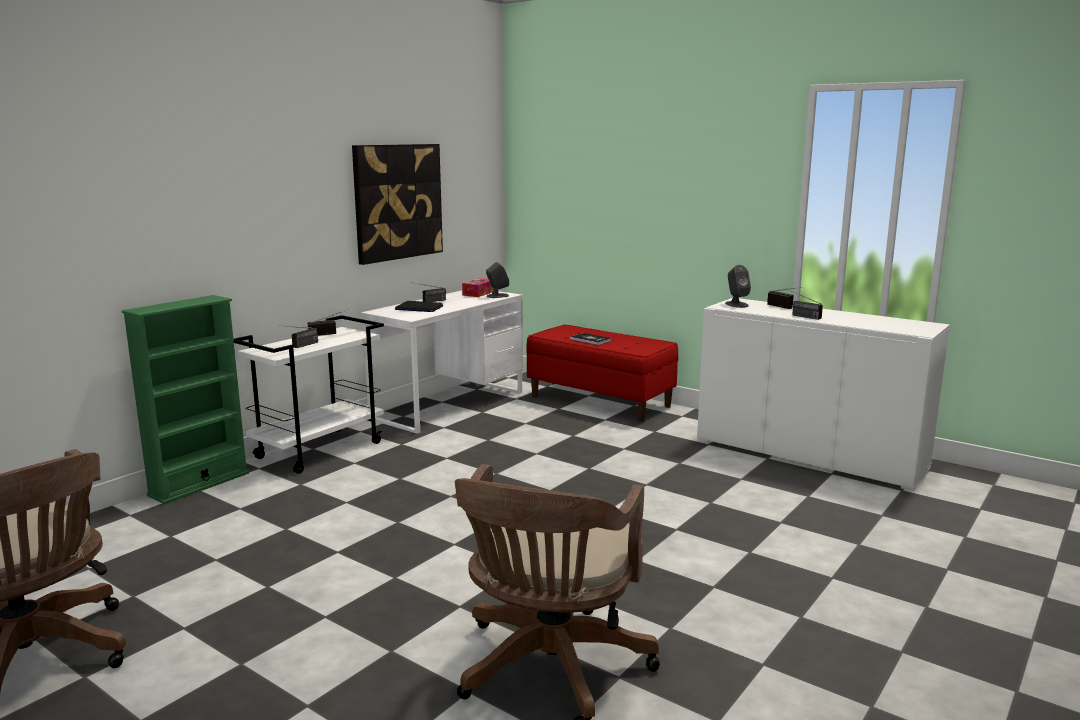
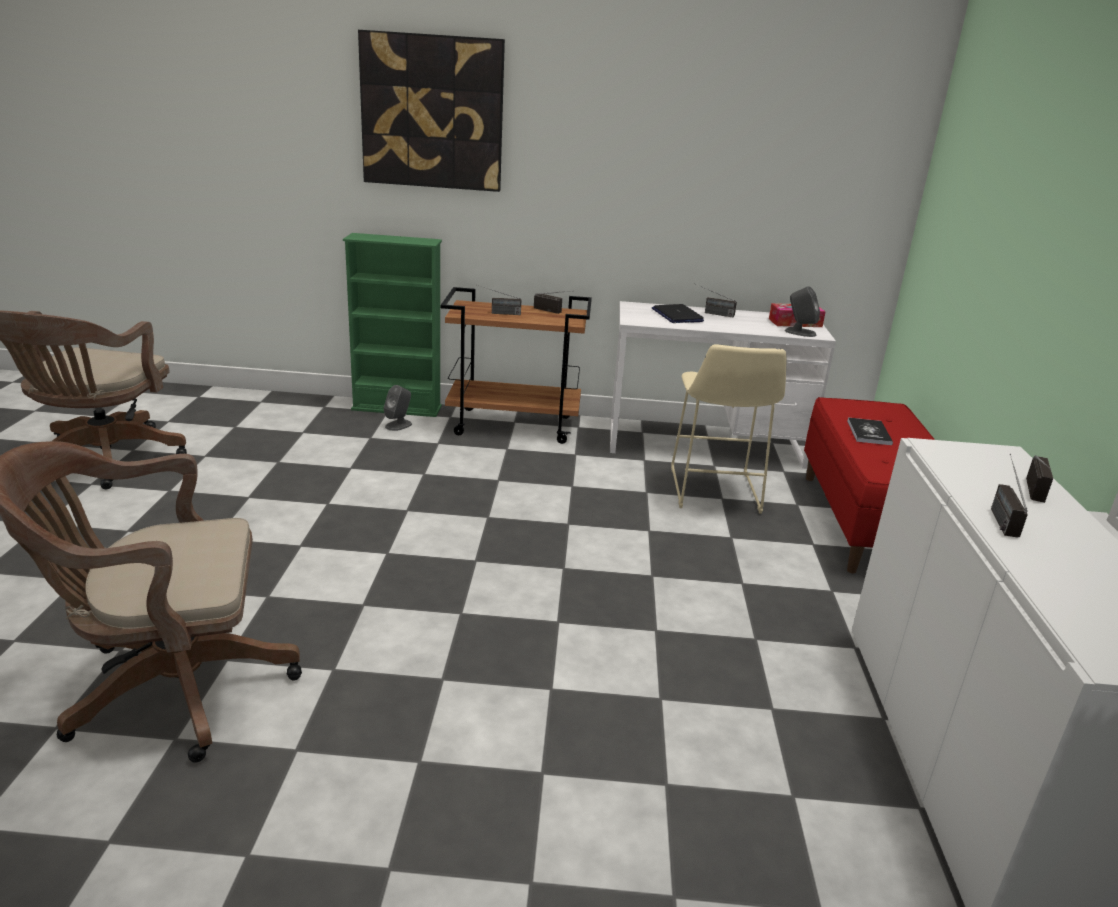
camera: 55 degrees right, 10 degrees up
white cart [233,315,384,474] -> brown cart [441,287,592,444]
picture [352,144,443,265] -> picture moved to [358,30,505,192]
grey speaker [725,265,751,308] -> grey speaker moved to [384,385,412,431]
none -> beige stool [671,344,787,514]

